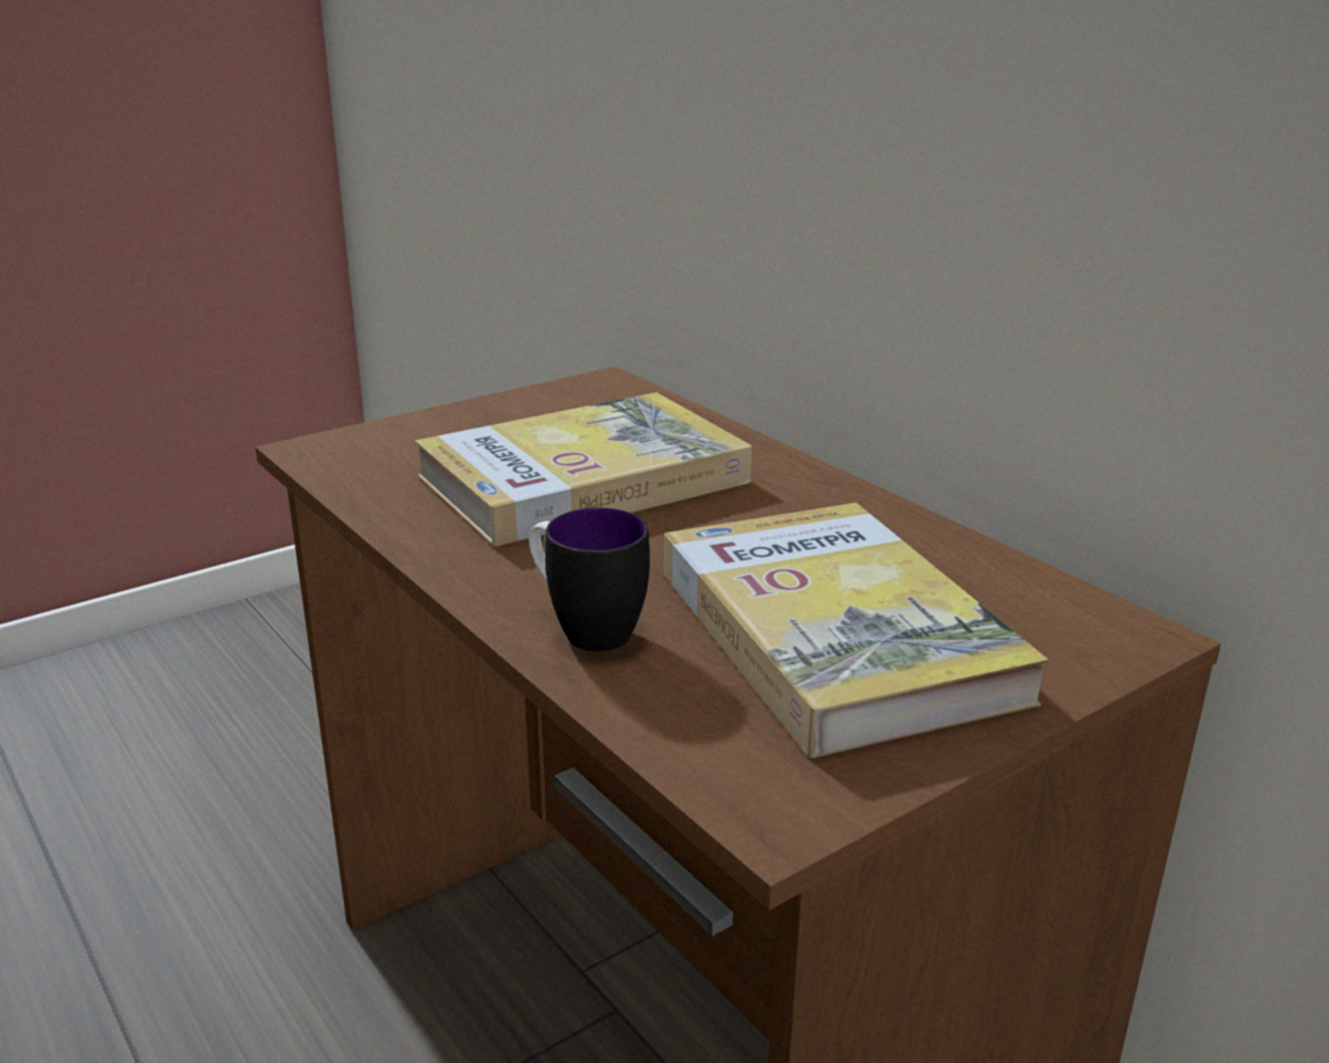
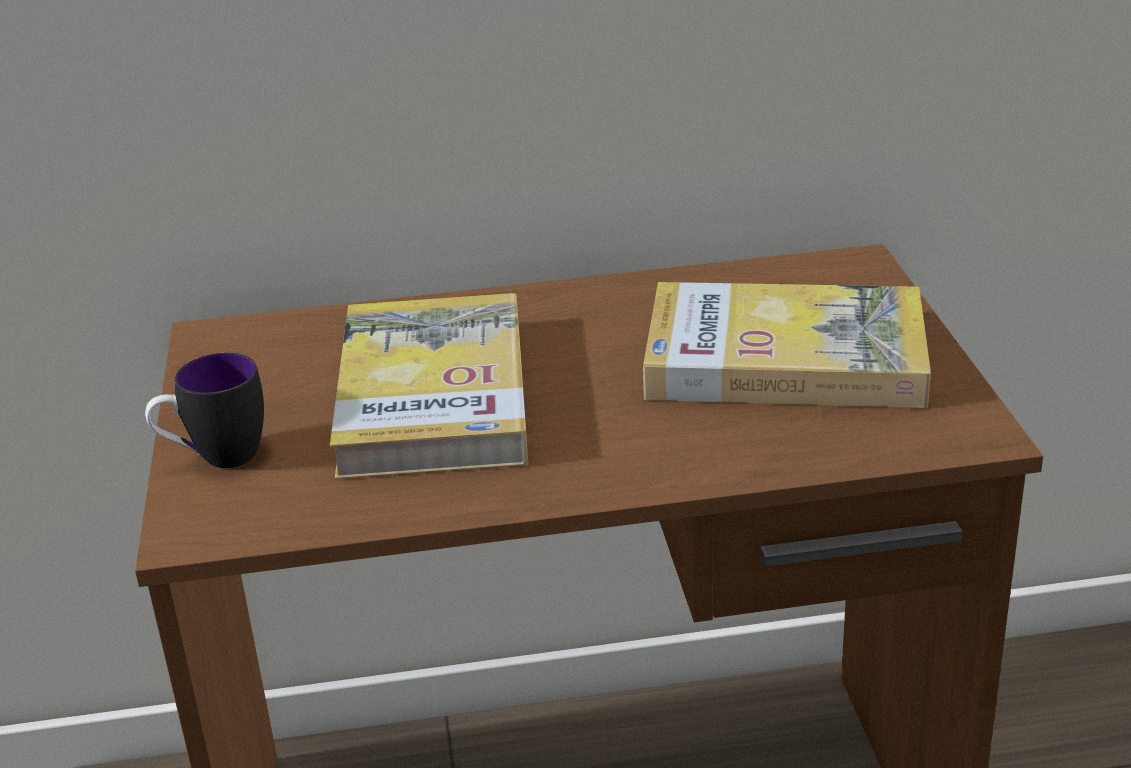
camera: 60 degrees left, 5 degrees up
mug [529,508,650,652] -> mug moved to [145,353,264,468]

